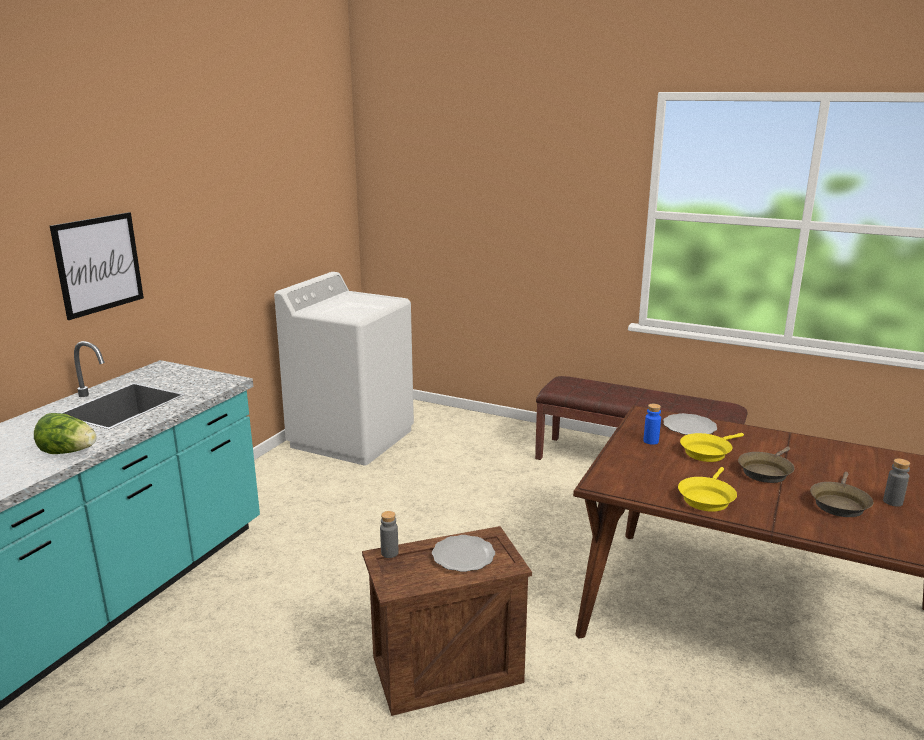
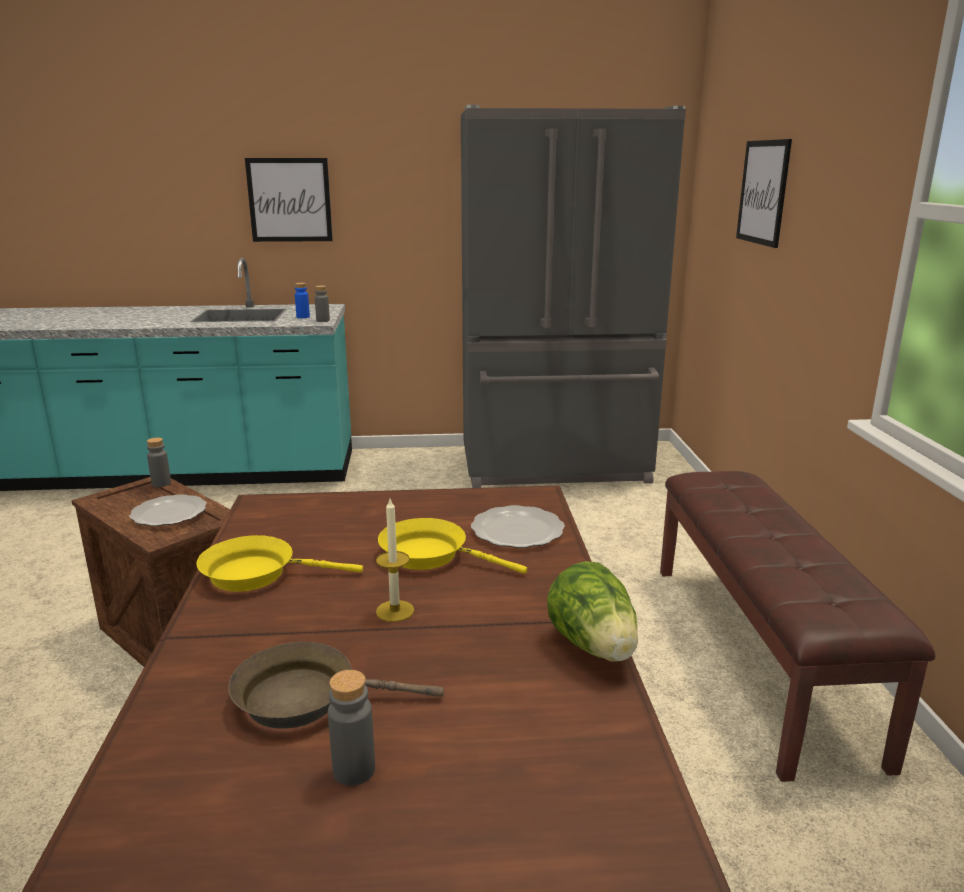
camera: 60 degrees right, 0 degrees up
lettuce [34,413,97,454] -> lettuce moved to [547,561,638,662]
white washing machine [274,272,414,465] -> grey fridge [461,105,686,488]
blue bottle [643,404,661,445] -> blue bottle moved to [295,283,310,318]
brown frying pan [738,447,795,483] -> candle [376,499,414,622]
none -> grey bottle [315,285,330,322]
none -> picture [736,139,792,248]

